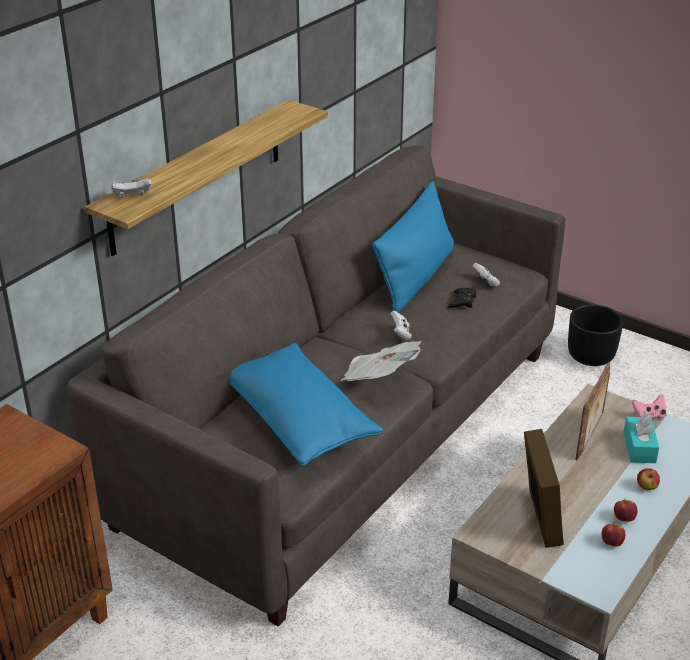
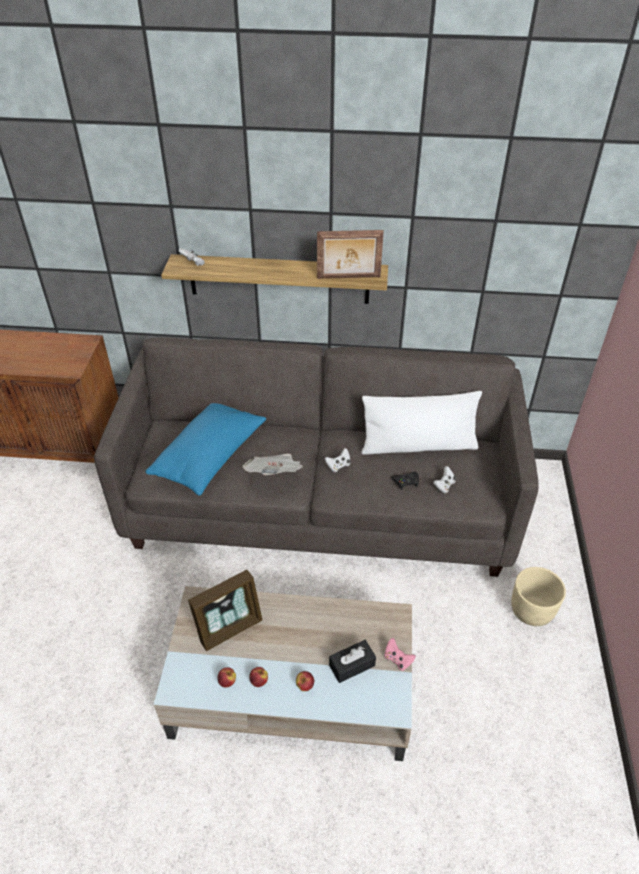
camera: 60 degrees right, 10 degrees up
blue pillow [372,181,454,313] -> white pillow [361,391,482,455]
black planter [568,305,623,366] -> beige planter [511,567,566,626]
picture frame [575,362,610,460] -> picture frame moved to [317,230,384,279]
turquoise tissue box [624,413,659,463] -> black tissue box [329,640,376,683]

